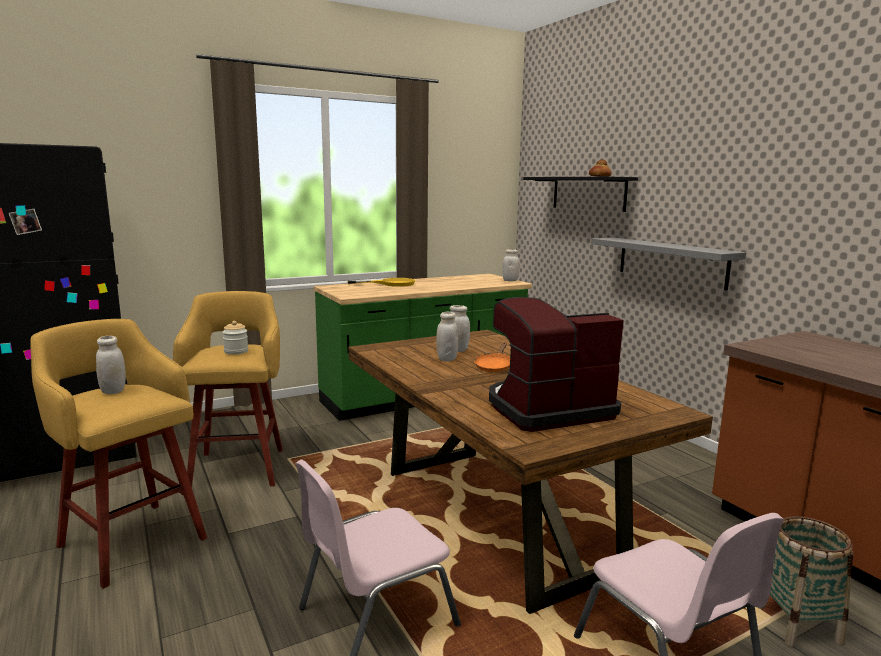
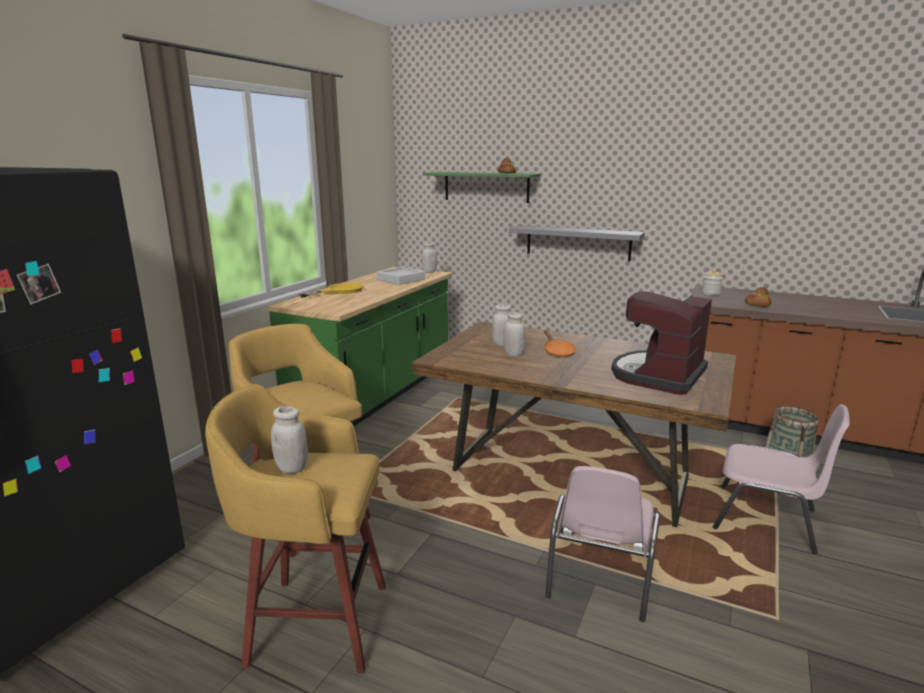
camera: 35 degrees left, 5 degrees up
jar [222,321,248,355] -> jar moved to [702,269,723,295]
black shelf [523,177,638,212] -> green shelf [422,172,540,203]
none -> grey tray [376,267,425,285]
none -> bread [745,287,771,307]

